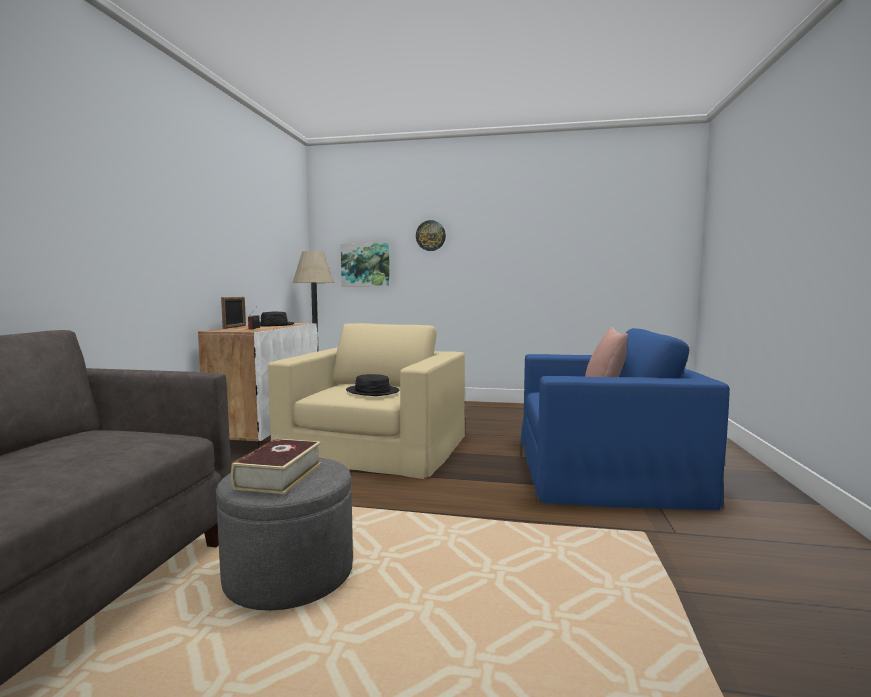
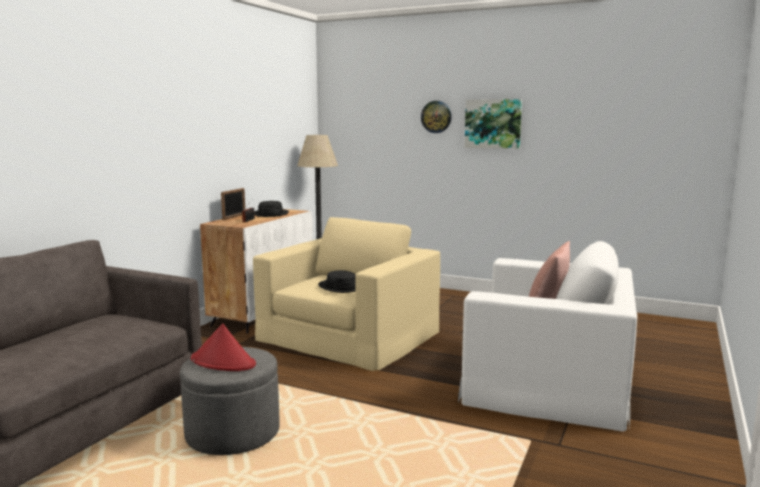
camera: 15 degrees right, 5 degrees up
book [231,439,322,494] -> red hat [191,323,256,371]
picture [341,243,390,286] -> picture moved to [464,99,522,149]
blue armchair [521,328,730,511] -> white armchair [458,241,637,432]

